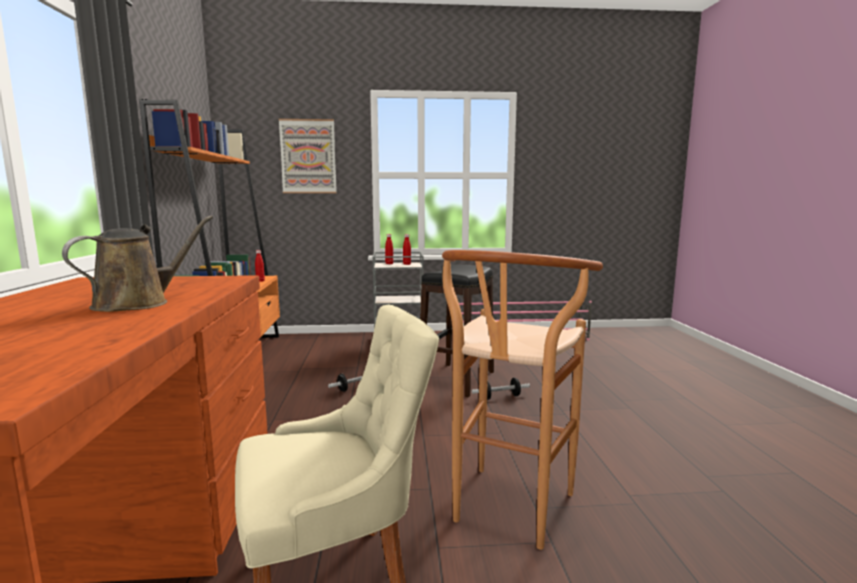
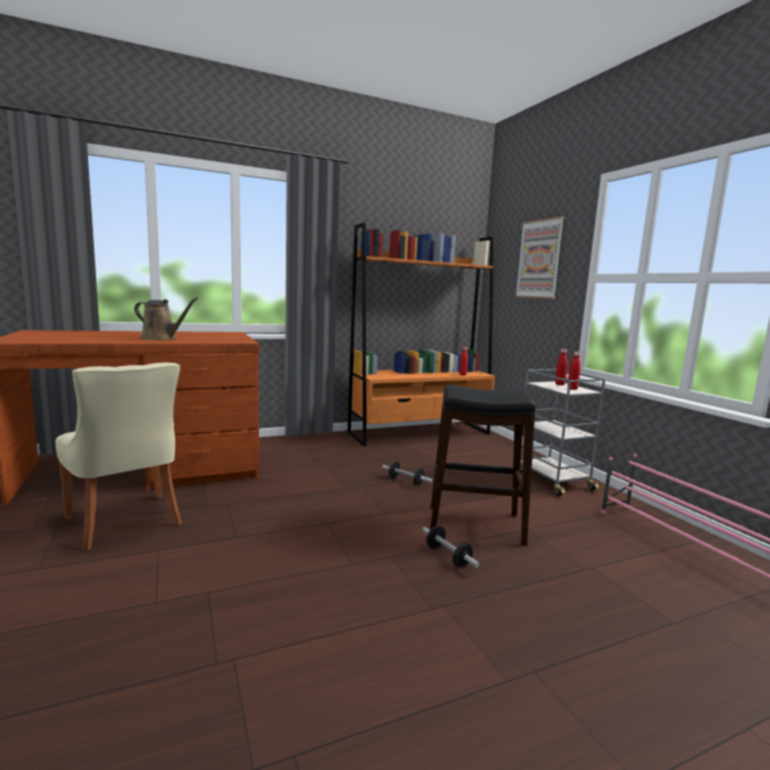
camera: 70 degrees right, 0 degrees up
brown stool [442,250,603,550] -> none

